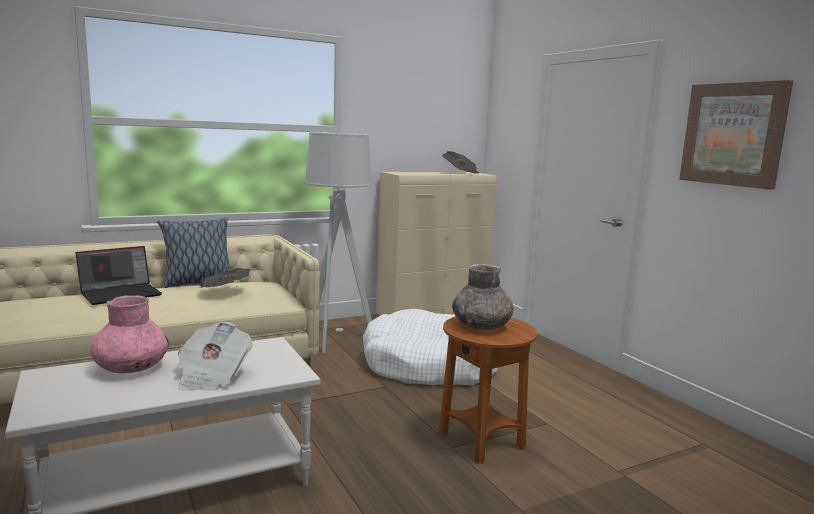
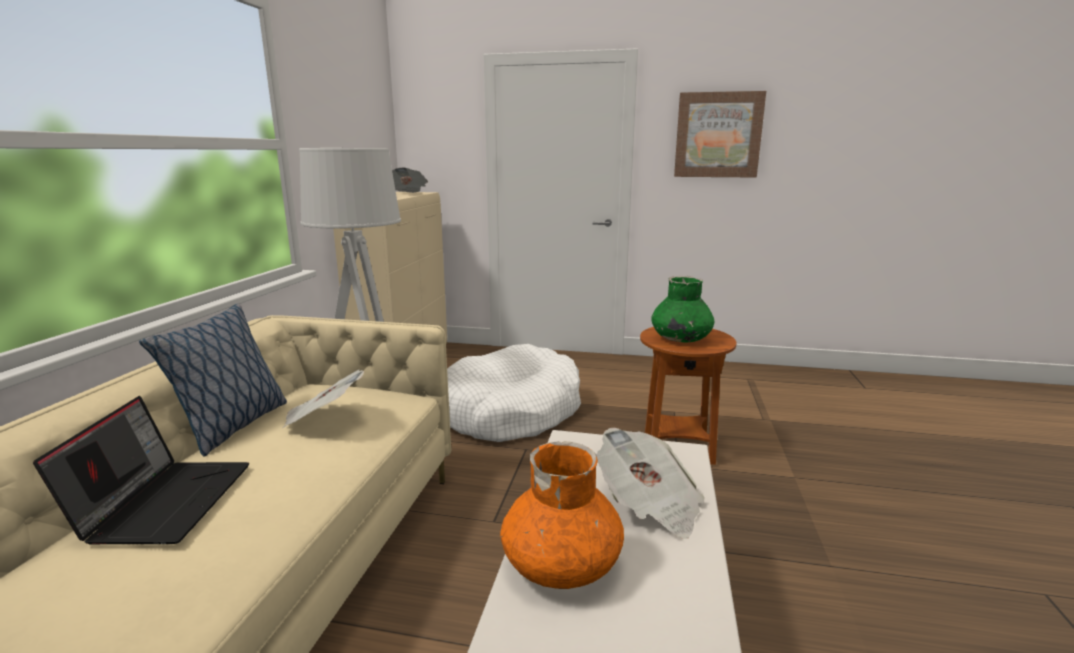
camera: 50 degrees left, 5 degrees up
pink vase [91,295,169,373] -> orange vase [500,441,624,589]
grey vase [452,264,514,330] -> green vase [651,276,714,342]

